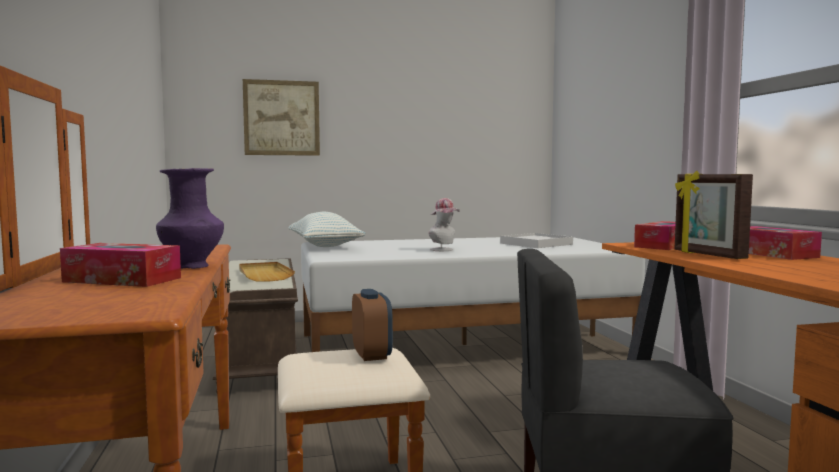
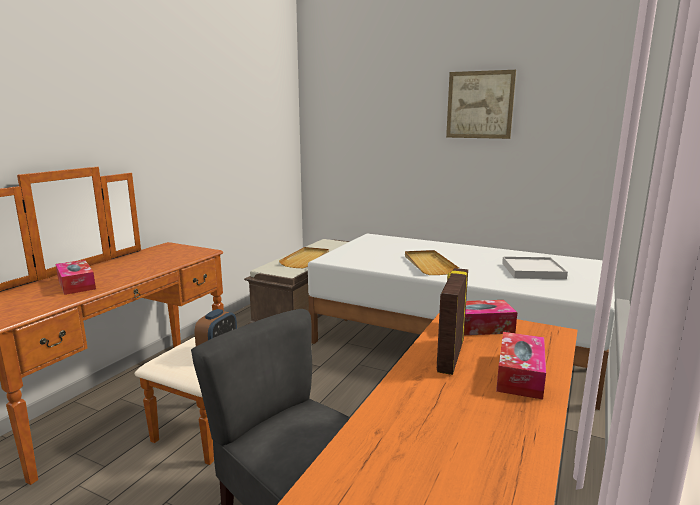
camera: 40 degrees right, 10 degrees up
purple vase [156,168,224,269] -> none
picture [243,79,320,156] -> picture moved to [446,70,516,139]
pillow [289,212,365,247] -> none
hat [429,198,460,251] -> beige tray [405,250,459,275]

